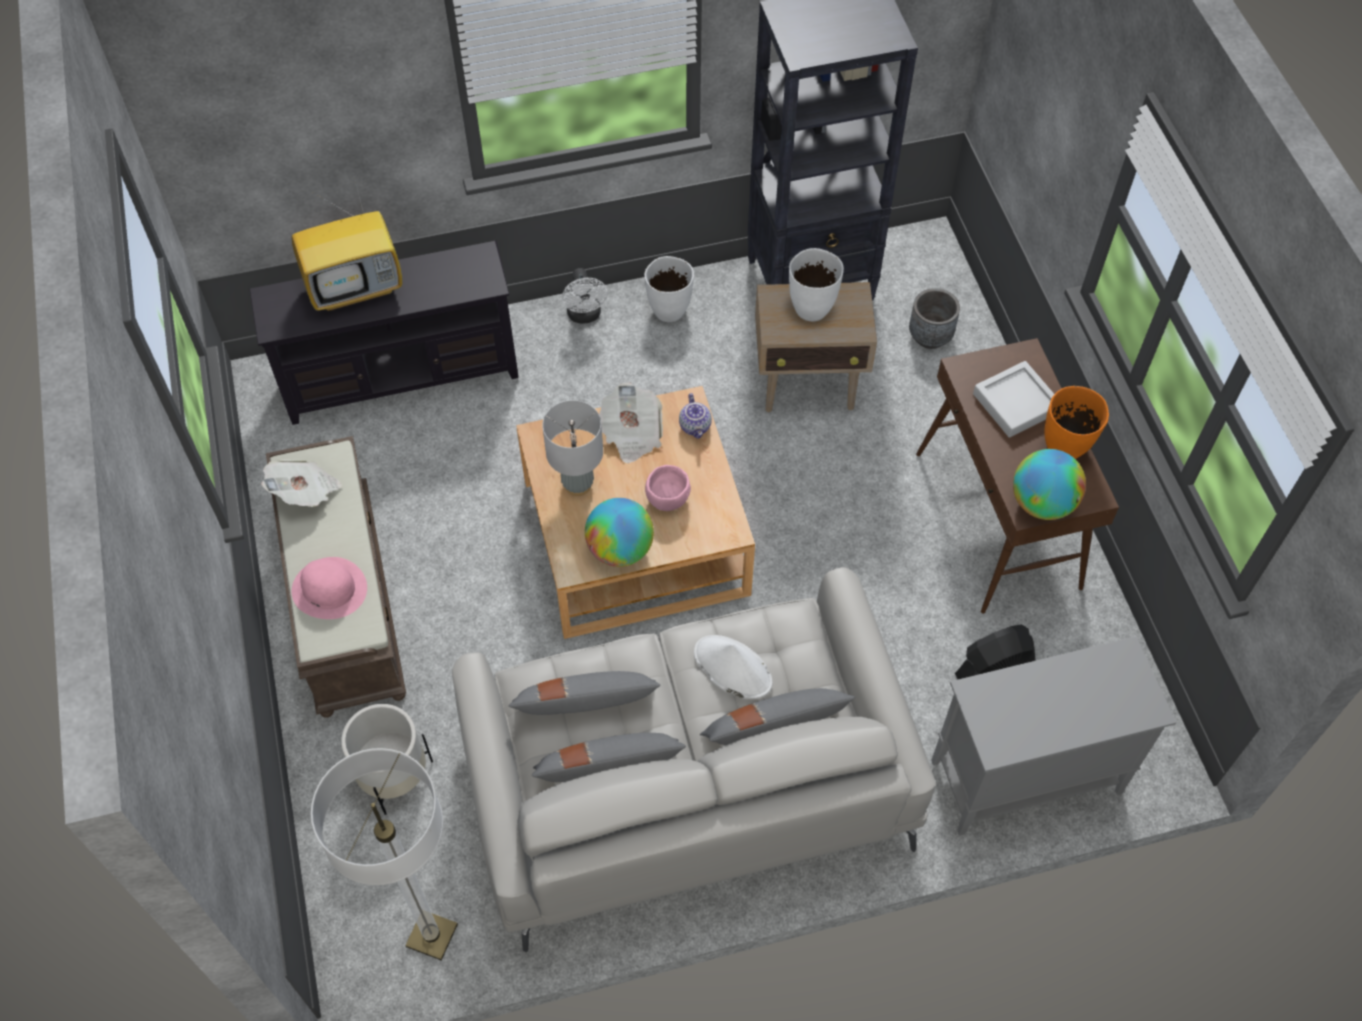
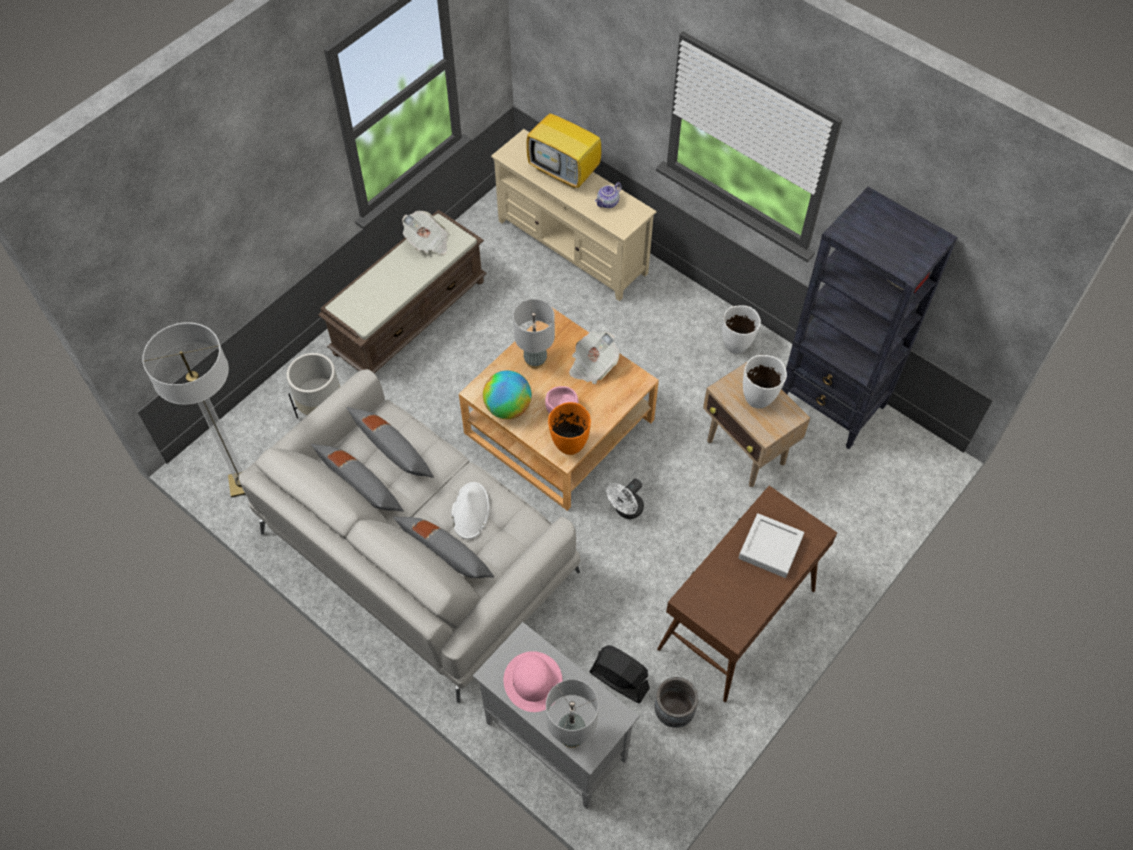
camera: 55 degrees right, 0 degrees up
black tv stand [250,241,518,425] -> beige tv stand [491,129,657,301]
pink hat [291,557,367,619] -> pink hat moved to [503,651,563,712]
white fan [562,268,608,324] -> white fan moved to [606,478,644,519]
teapot [679,393,712,439] -> teapot moved to [595,182,622,208]
grey planter [909,288,960,349] -> grey planter moved to [654,677,698,728]
globe [1013,449,1086,520] -> none
orange vase [1044,386,1109,459] -> orange vase moved to [548,402,591,455]
none -> grey table lamp [546,679,599,748]

